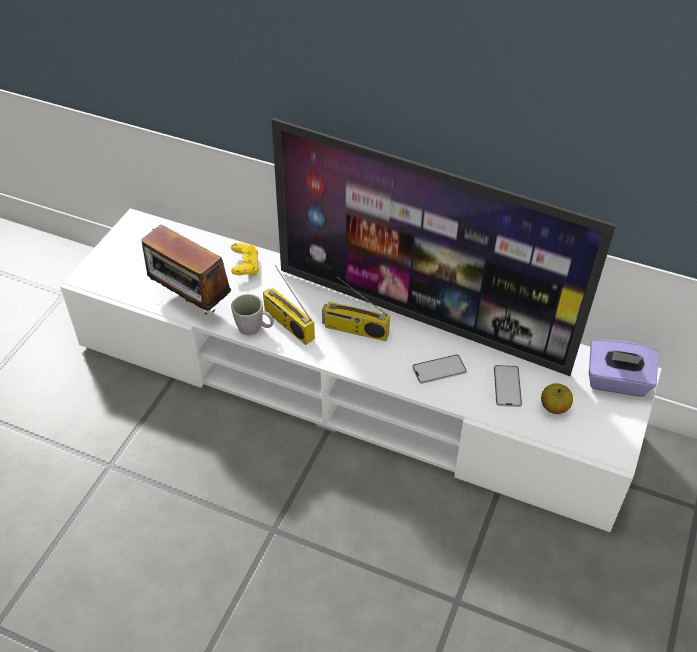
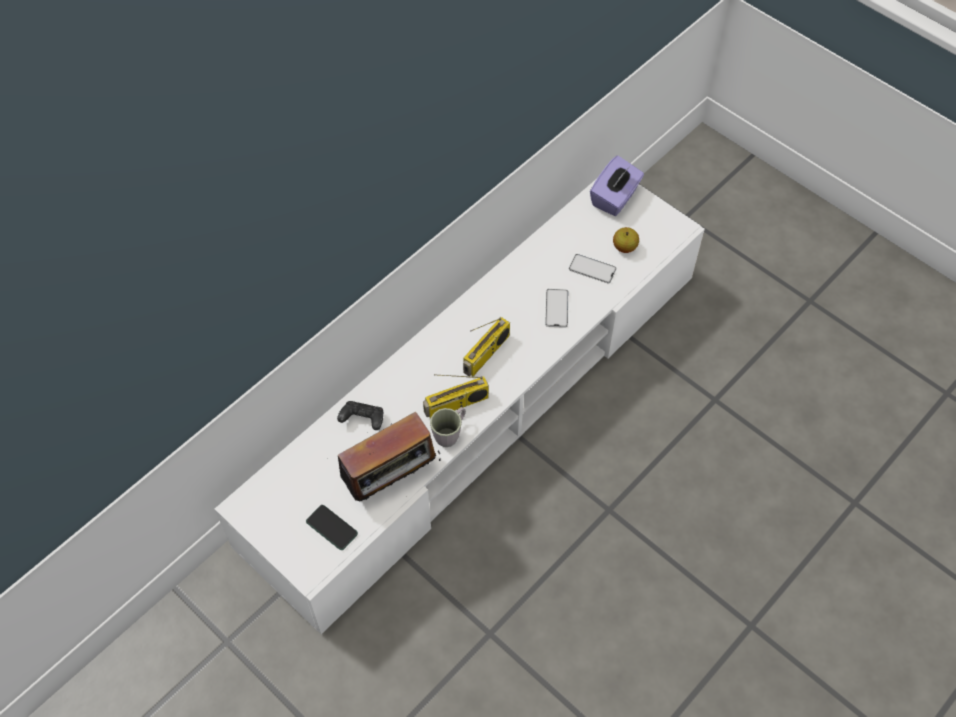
camera: 70 degrees left, 10 degrees up
yellow game controller [231,243,259,276] -> black game controller [337,401,383,430]
television [272,118,616,376] -> none
none -> phone [306,505,358,550]

